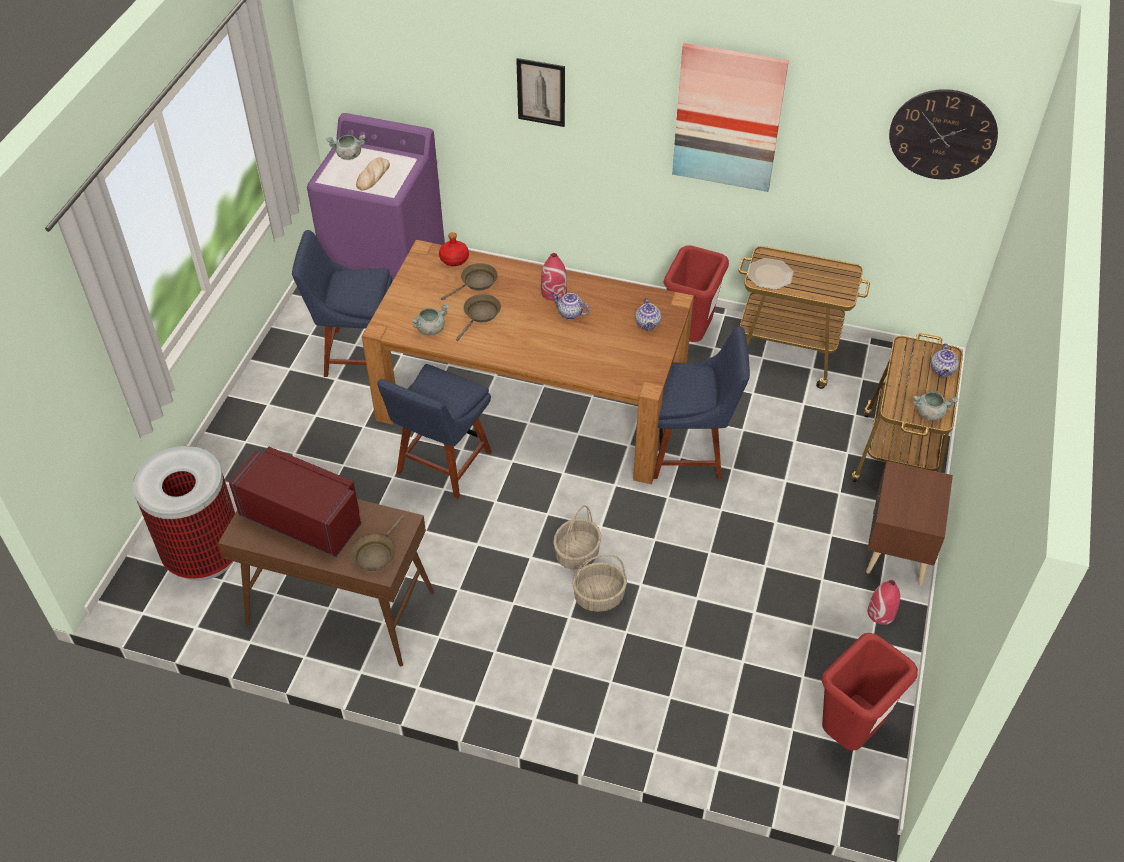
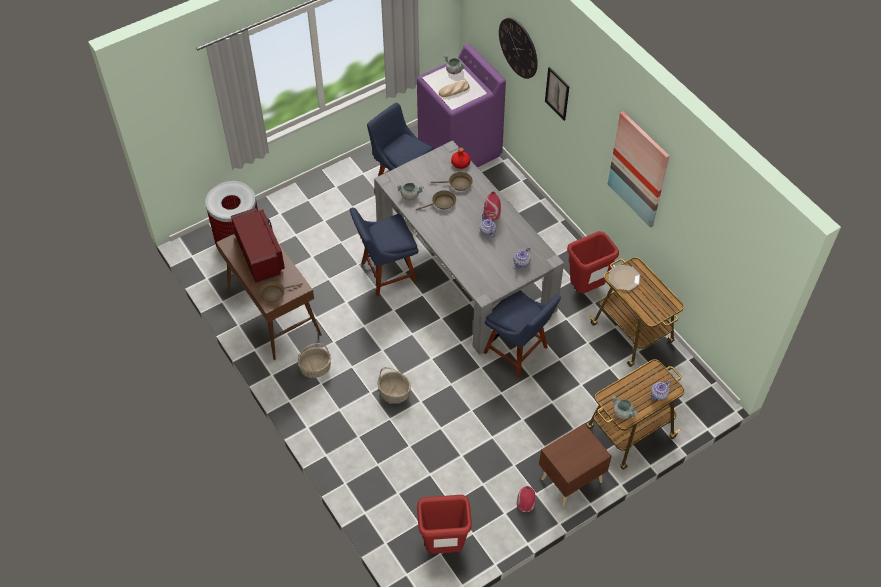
camera: 40 degrees right, 5 degrees up
brown dining table [362,240,694,484] -> grey dining table [374,140,564,355]
basket [553,505,601,570] -> basket moved to [298,343,331,378]
wall clock [889,89,998,179] -> wall clock moved to [499,18,538,79]

